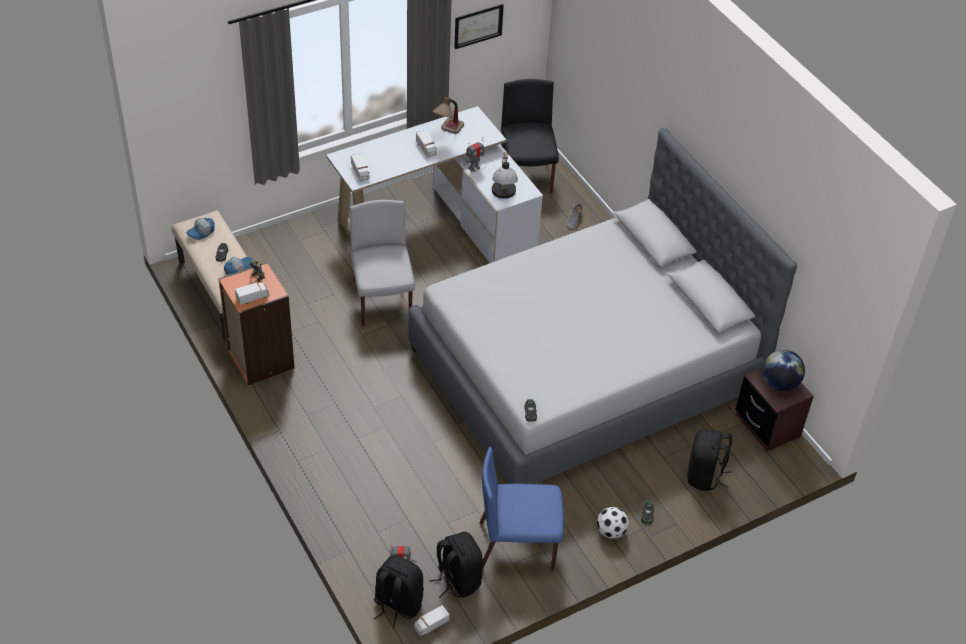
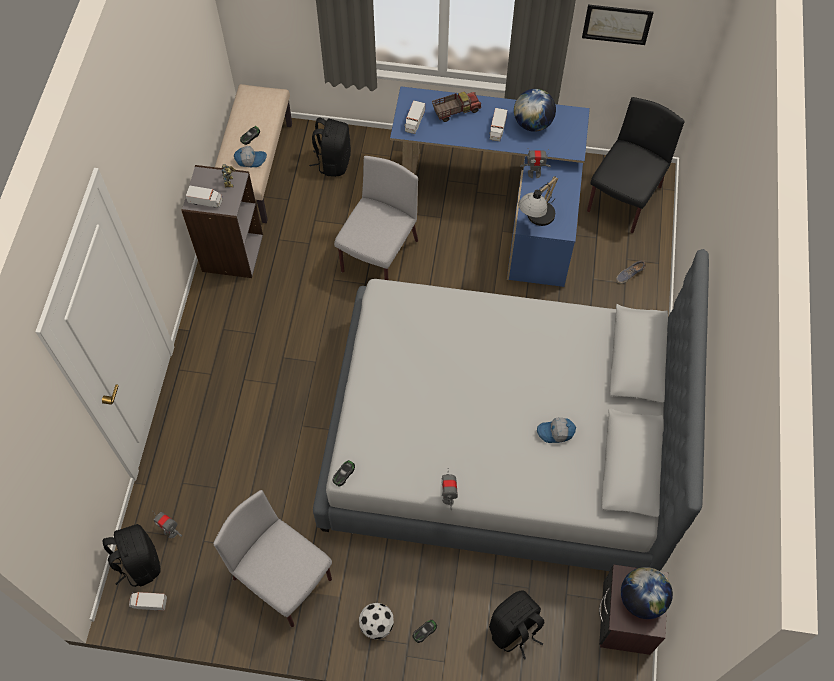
camera: 40 degrees right, 15 degrees up
cap [186,218,215,240] -> cap moved to [537,417,576,443]
orange bookcase [219,262,295,385] -> grey bookcase [181,165,263,278]
white desk [326,106,543,263] -> blue desk [390,87,590,287]
black backpack [429,532,483,598] -> black backpack moved to [309,117,351,177]
table lamp [432,97,464,134] -> globe [514,89,556,132]
blue chair [479,447,564,571] -> grey chair [214,490,332,627]
none -> toy truck [432,92,481,122]
none -> toy robot [441,468,458,510]

